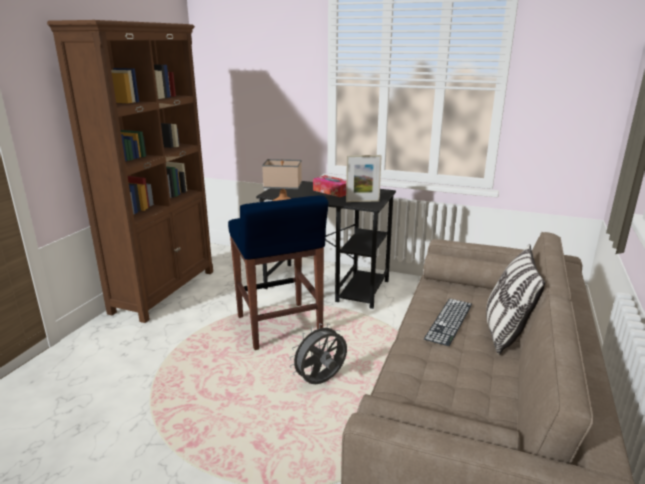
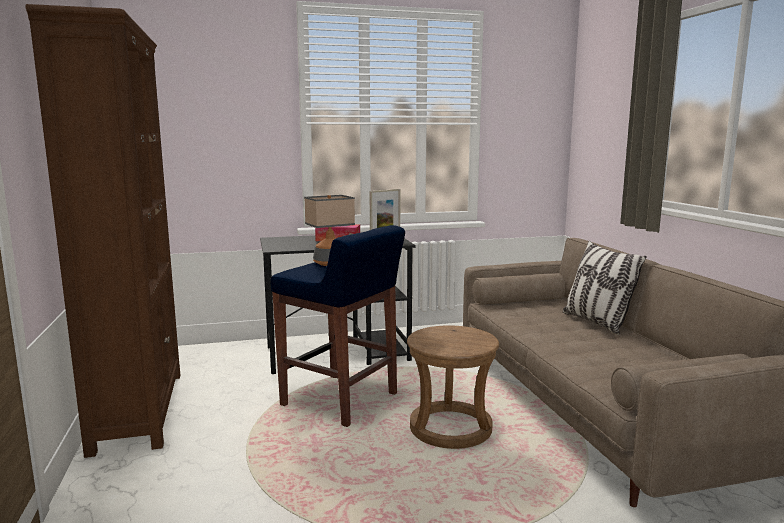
camera: 35 degrees left, 10 degrees down
grey fan [289,323,347,384] -> brown stool [407,325,499,449]
keyboard [424,298,472,346] -> none

